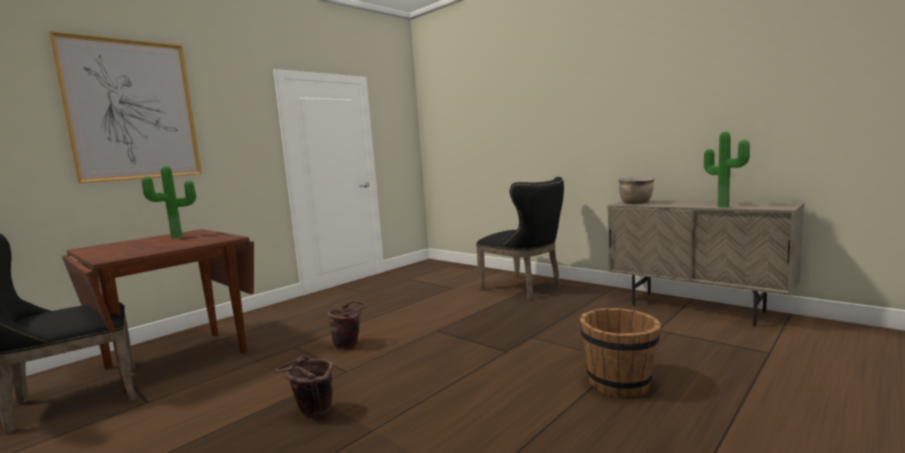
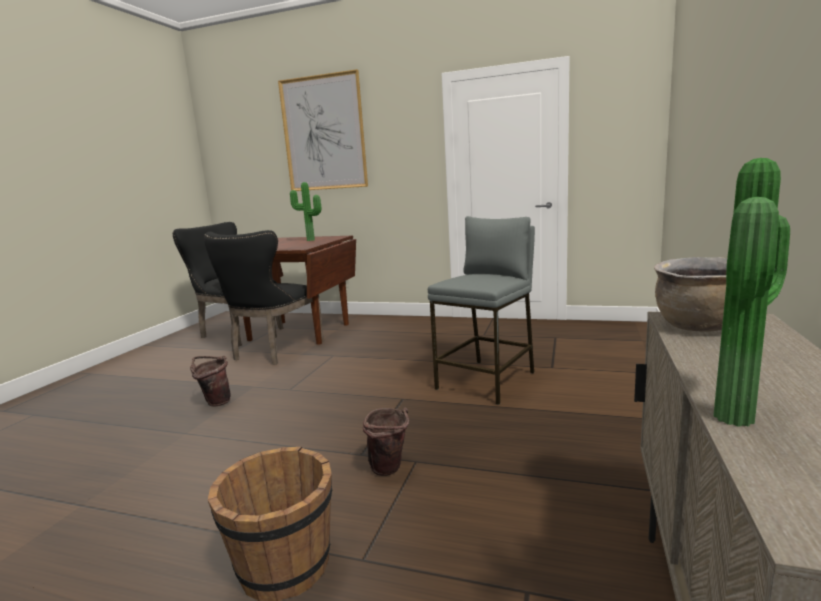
camera: 65 degrees right, 5 degrees up
brown bucket [327,301,367,350] -> brown bucket moved to [363,408,409,476]
black chair [476,177,564,300] -> black chair moved to [204,230,324,365]
none -> grey stool [428,216,535,405]

